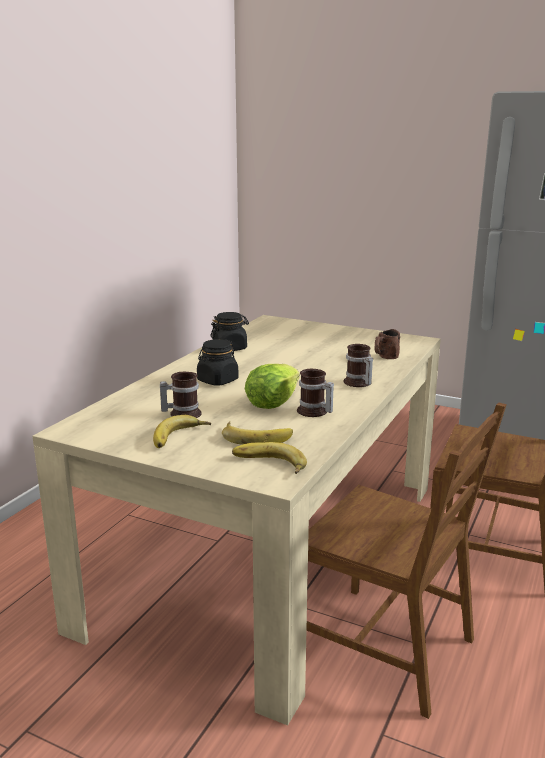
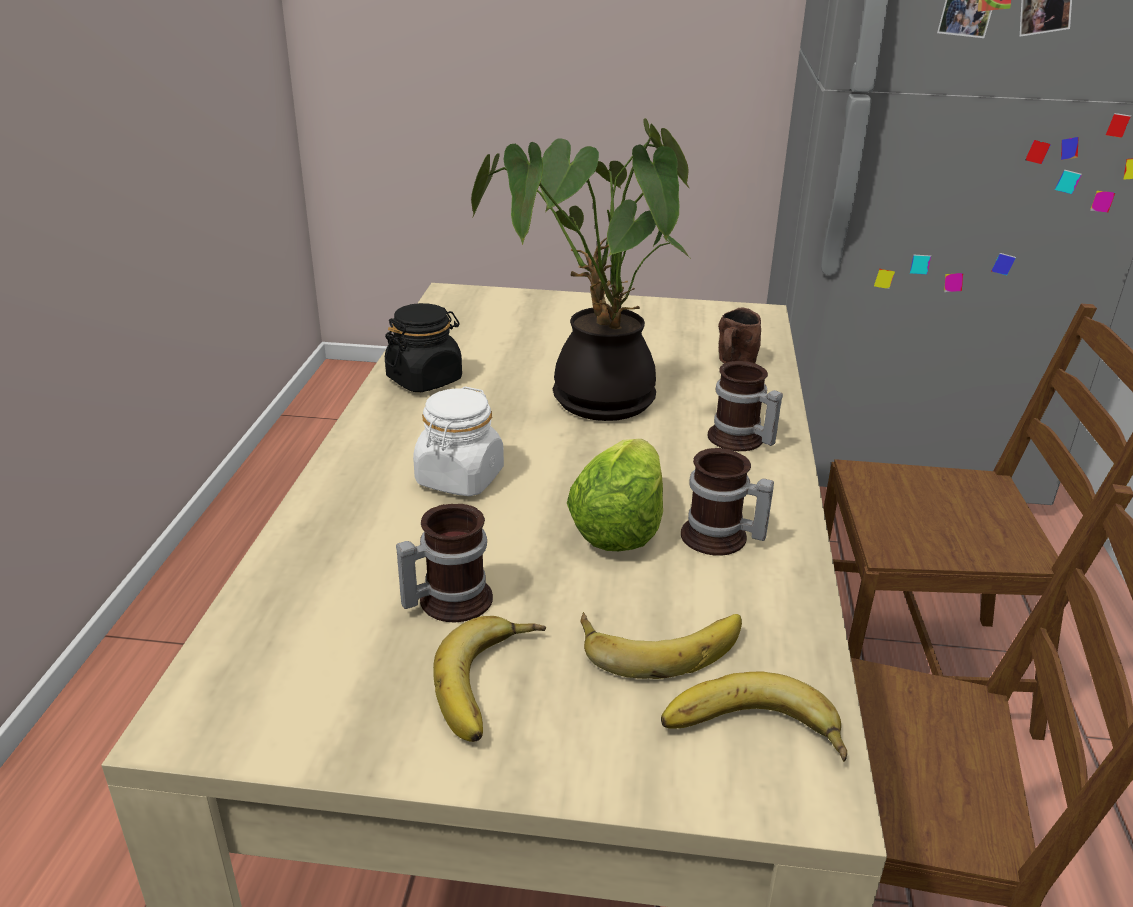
camera: 20 degrees left, 10 degrees up
black jar [197,339,239,386] -> white jar [413,386,504,496]
none -> potted plant [471,118,690,421]

